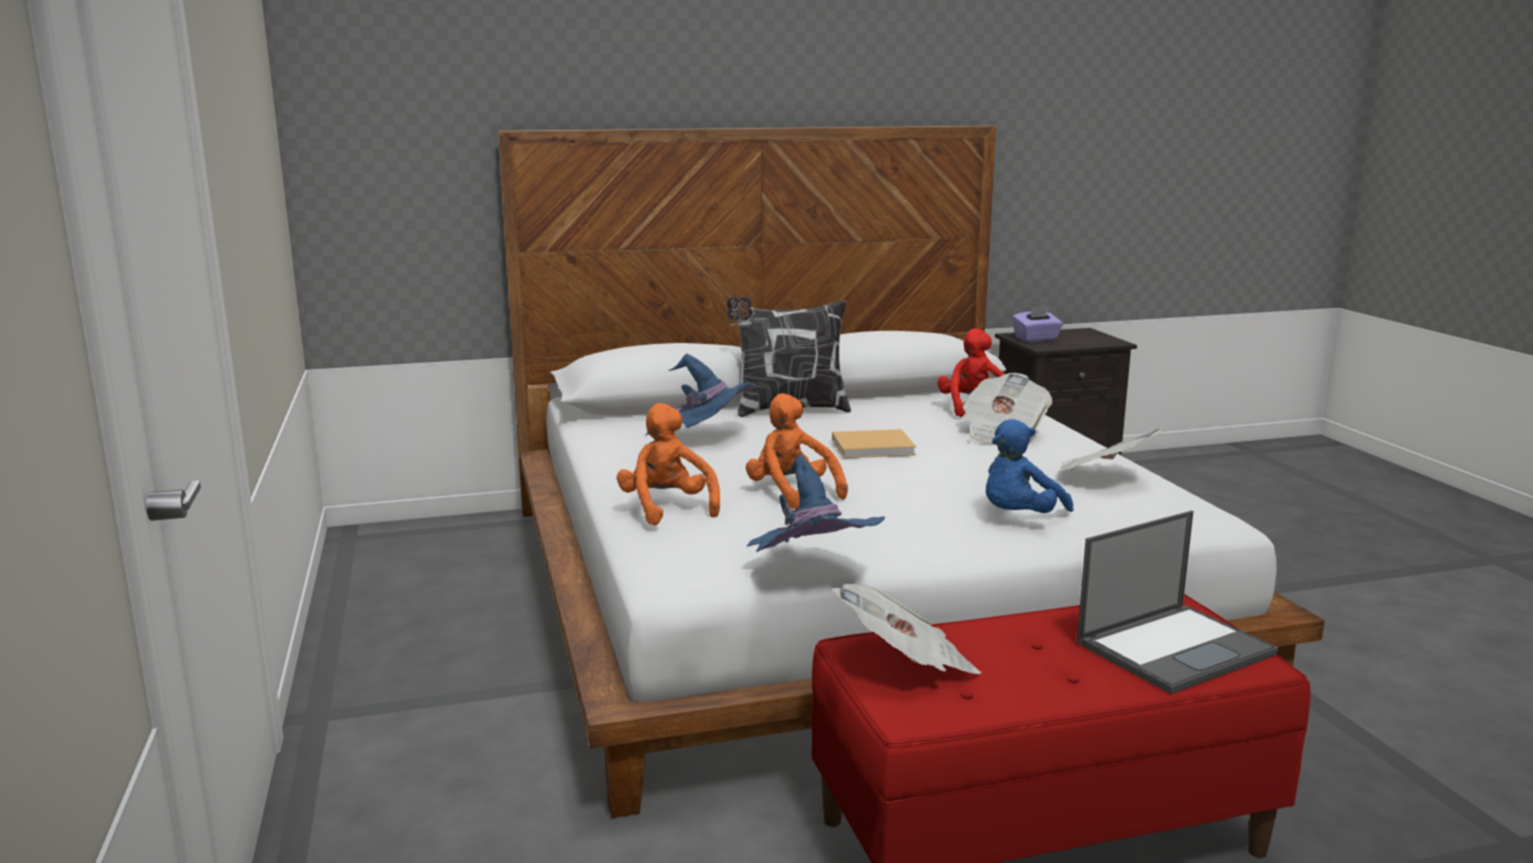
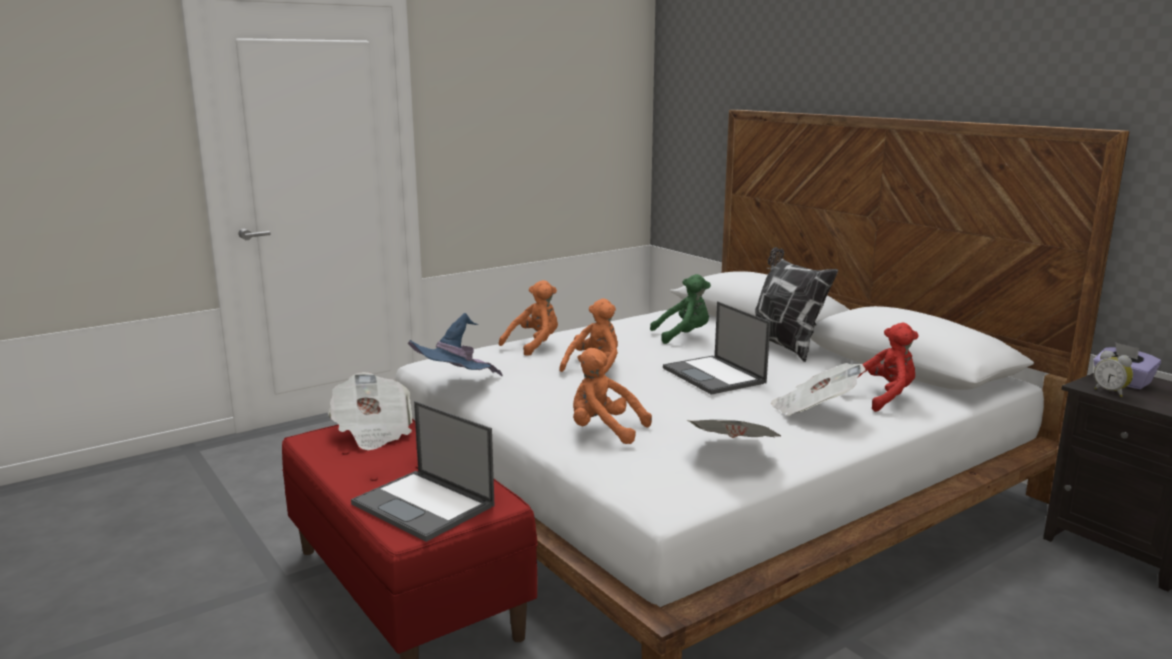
camera: 70 degrees right, 0 degrees up
blue hat [645,354,756,435] -> green plush toy [650,274,711,344]
beige book [832,429,916,458] -> laptop [663,302,770,395]
blue plush toy [986,419,1073,513] -> orange plush toy [573,348,652,444]
none -> alarm clock [1094,350,1133,397]

